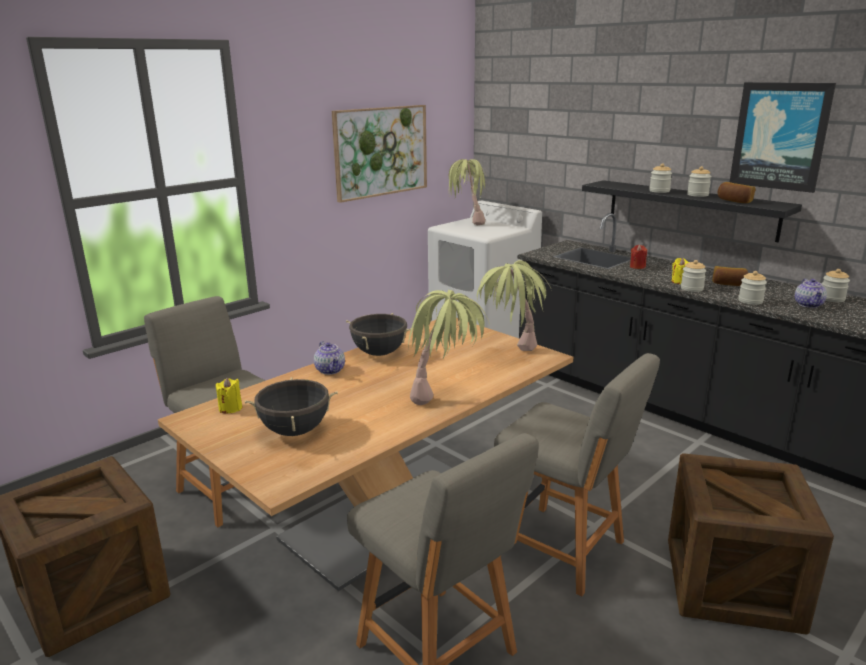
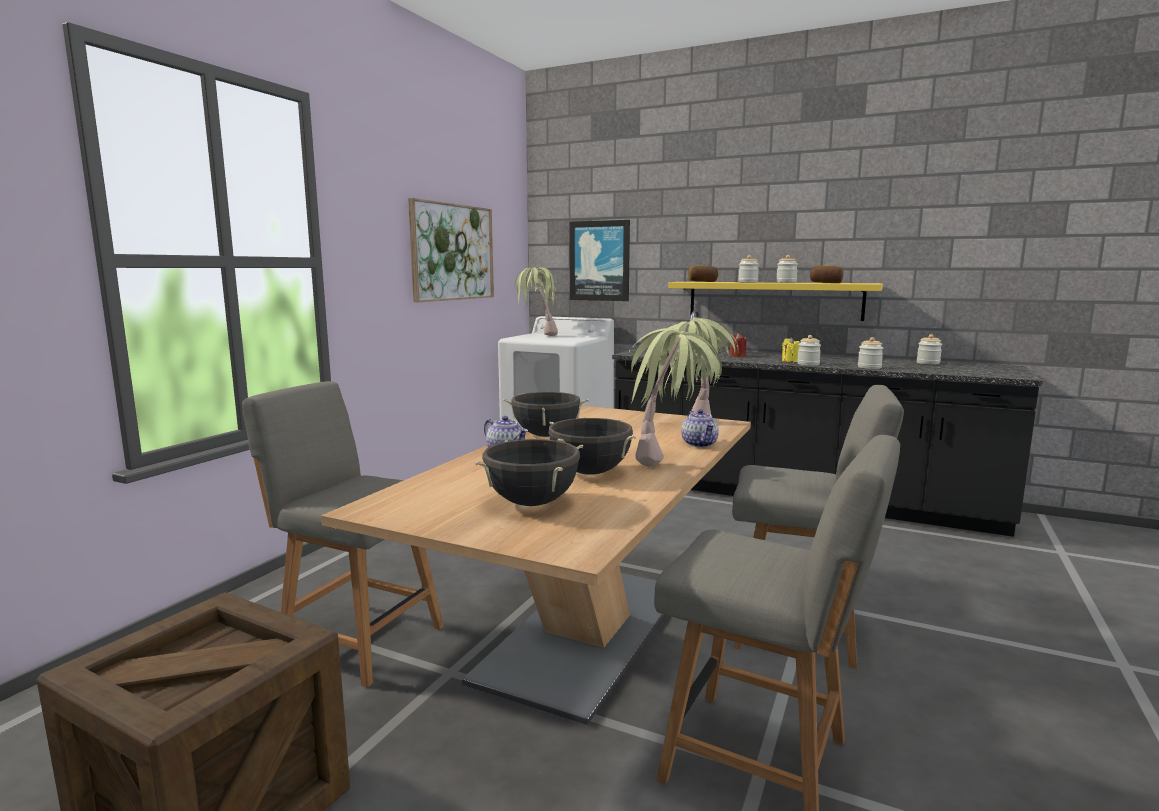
camera: 20 degrees left, 10 degrees down
yellow candle [216,377,242,413] -> none
black shelf [582,180,802,242] -> yellow shelf [668,282,883,321]
crate [668,453,834,635] -> none
bread [712,266,748,286] -> bread moved to [688,266,718,282]
picture [730,82,836,193] -> picture moved to [570,220,630,301]
teapot [795,278,827,308] -> teapot moved to [681,409,719,447]
none -> black cooking pot [548,418,636,475]

